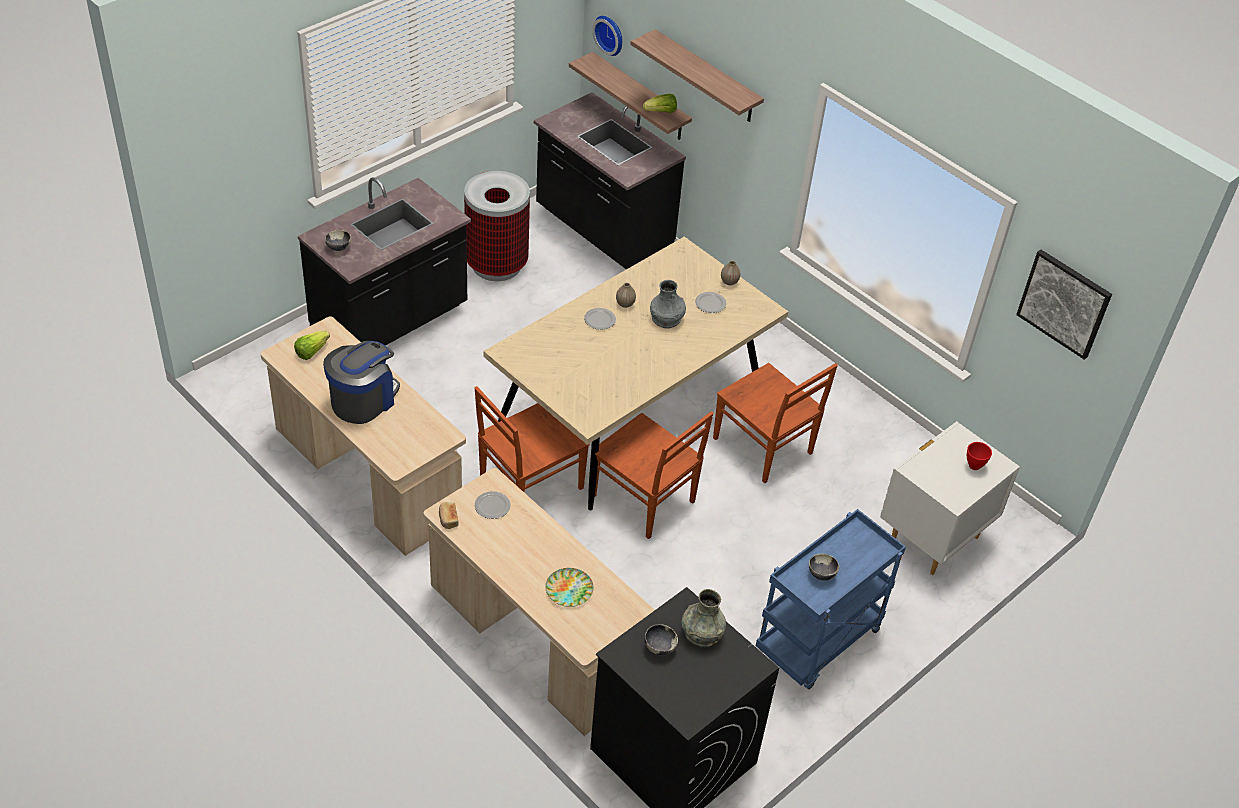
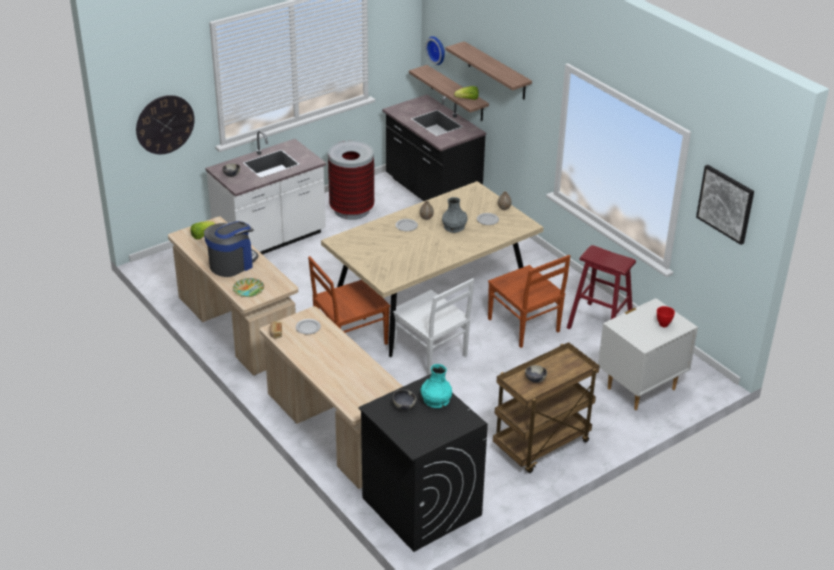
camera: 10 degrees right, 10 degrees down
black counter [298,177,471,346] -> white counter [205,131,326,255]
plate [545,568,594,607] -> plate moved to [233,278,264,297]
brown chair [595,411,713,539] -> white chair [393,278,474,375]
grey vase [681,589,726,648] -> turquoise vase [421,364,452,408]
blue cart [756,509,906,689] -> brown cart [493,342,600,473]
none -> wall clock [136,95,195,154]
none -> red stool [567,245,636,329]

